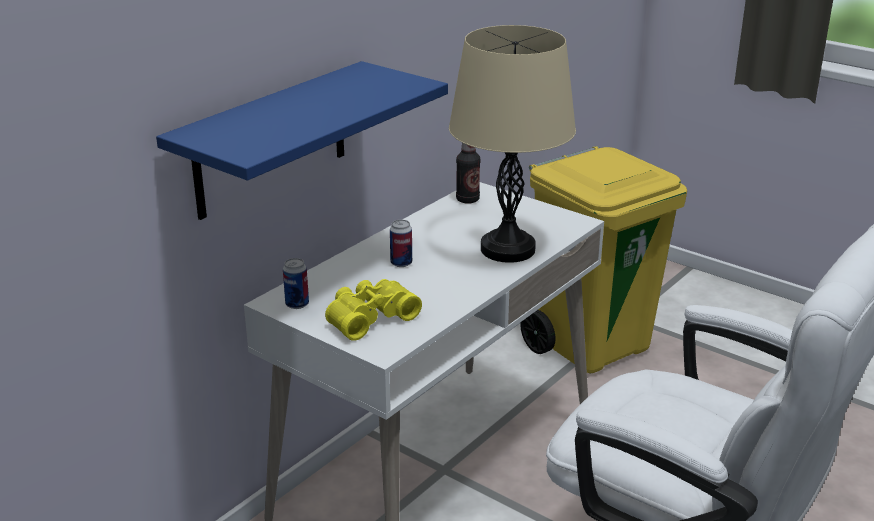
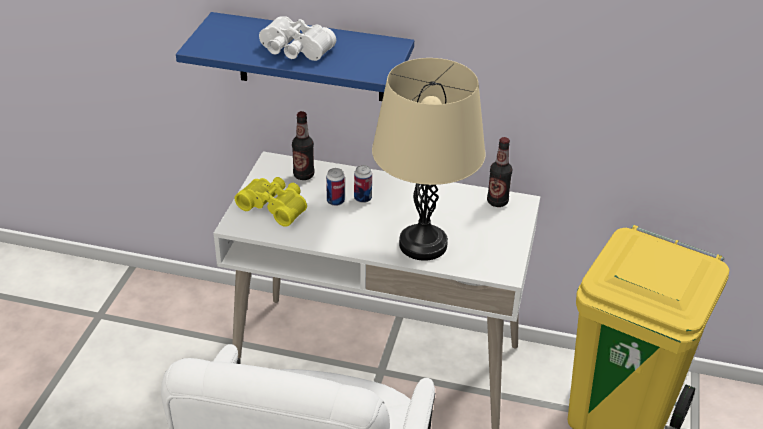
camera: 65 degrees right, 10 degrees up
can [283,258,309,309] -> can moved to [326,168,345,206]
none -> white binoculars [259,16,336,61]
none -> bottle [292,111,314,180]

